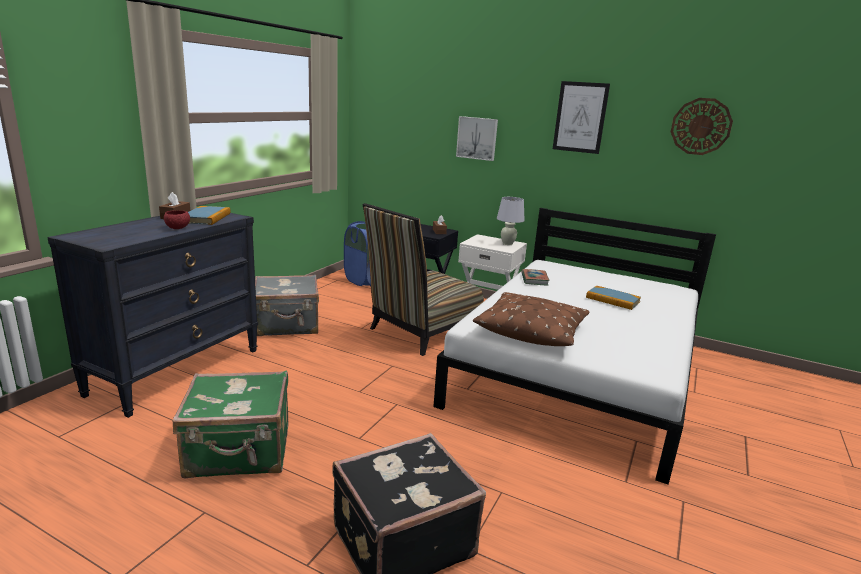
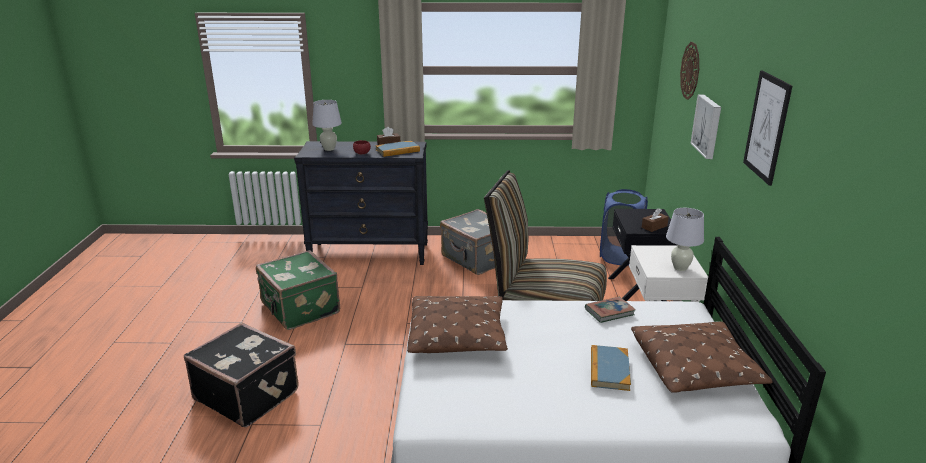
camera: 65 degrees right, 5 degrees up
wall clock [671,98,733,155] -> wall clock moved to [680,42,699,100]
none -> white table lamp [312,100,342,151]
none -> brown pillow [631,321,773,393]

